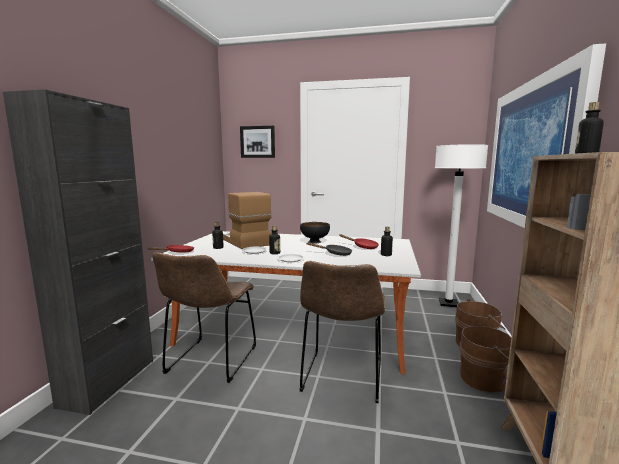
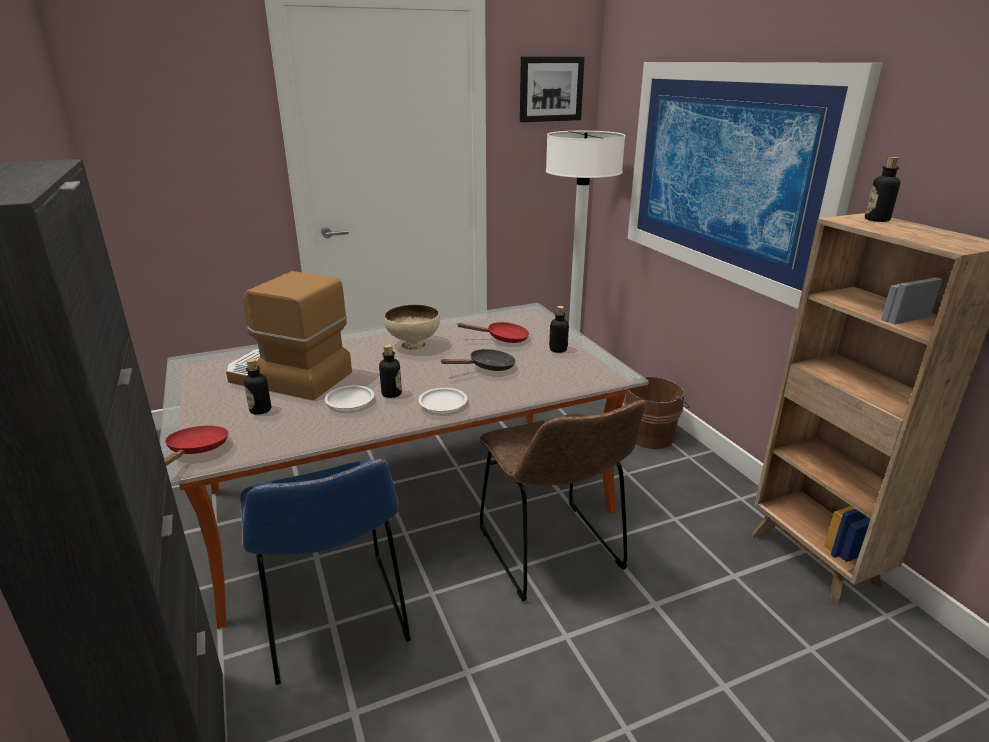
camera: 35 degrees left, 15 degrees up
brown chair [152,252,256,383] -> blue chair [240,459,411,685]
picture [240,126,275,158] -> picture moved to [520,56,585,122]
black bowl [300,222,330,244] -> beige bowl [384,304,440,350]
brown bucket [460,324,511,392] -> none

